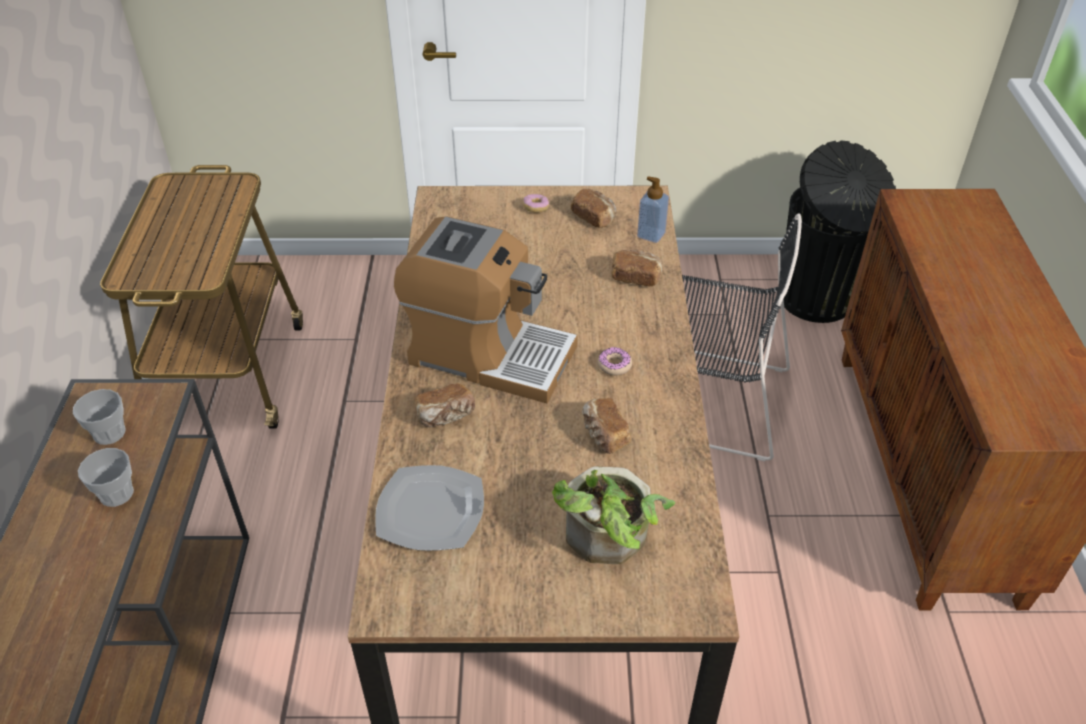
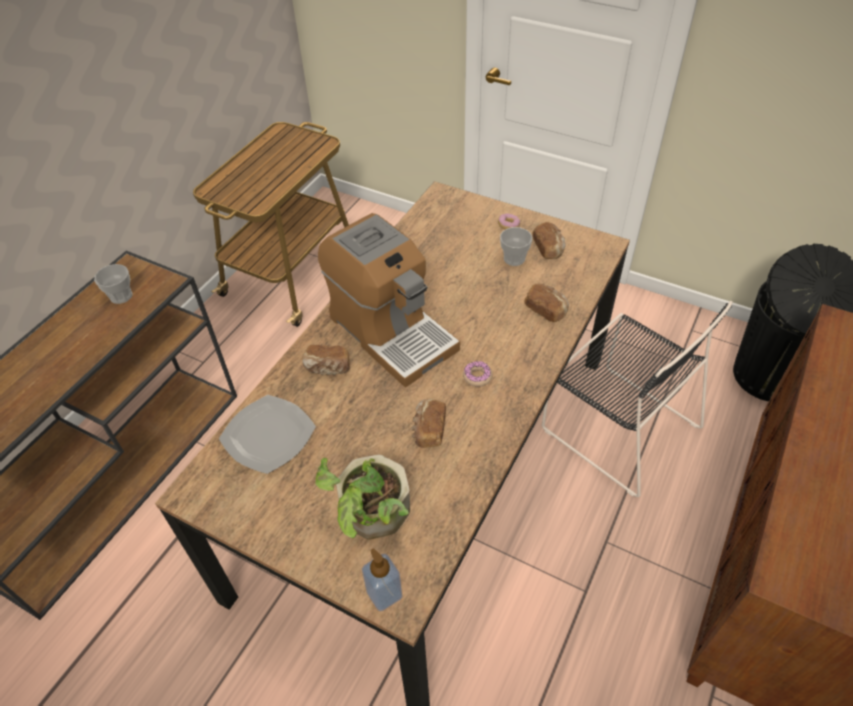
camera: 30 degrees right, 5 degrees up
cup [78,448,134,507] -> cup moved to [500,227,532,266]
soap dispenser [637,176,669,243] -> soap dispenser moved to [362,548,402,611]

